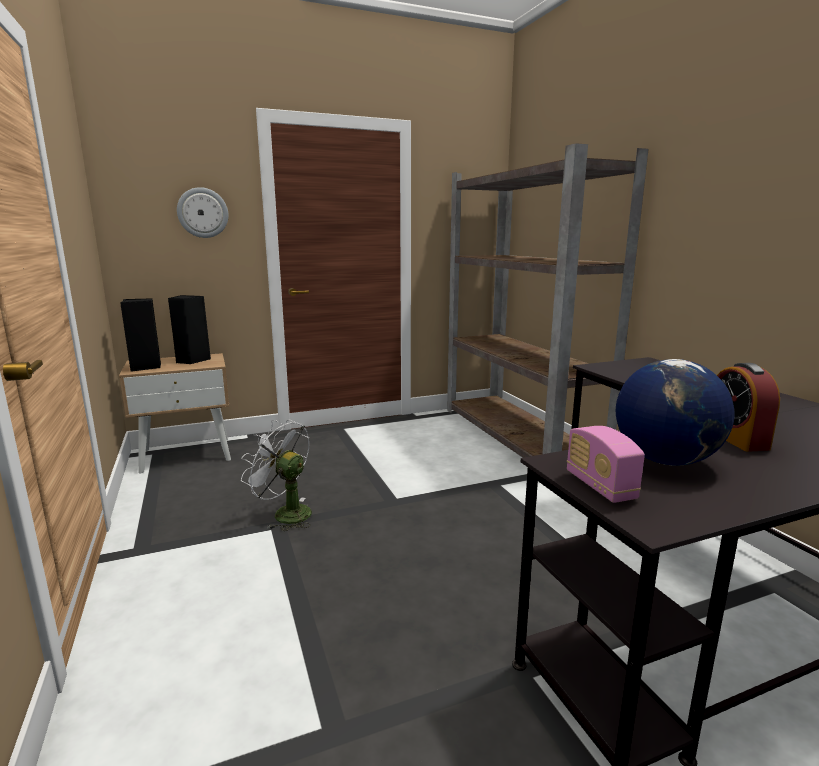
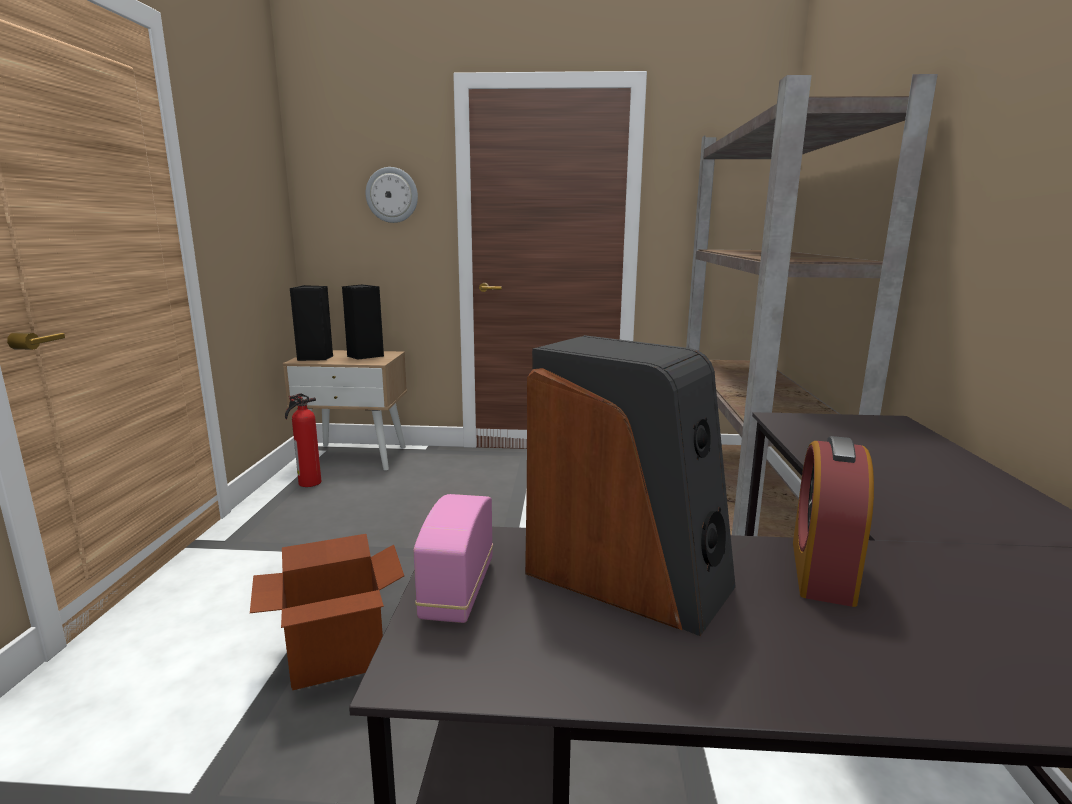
camera: 25 degrees right, 0 degrees up
white fan [241,419,312,531] -> none
globe [616,359,735,466] -> speaker [525,335,736,636]
none -> cardboard box [250,534,404,690]
none -> fire extinguisher [285,393,321,487]

